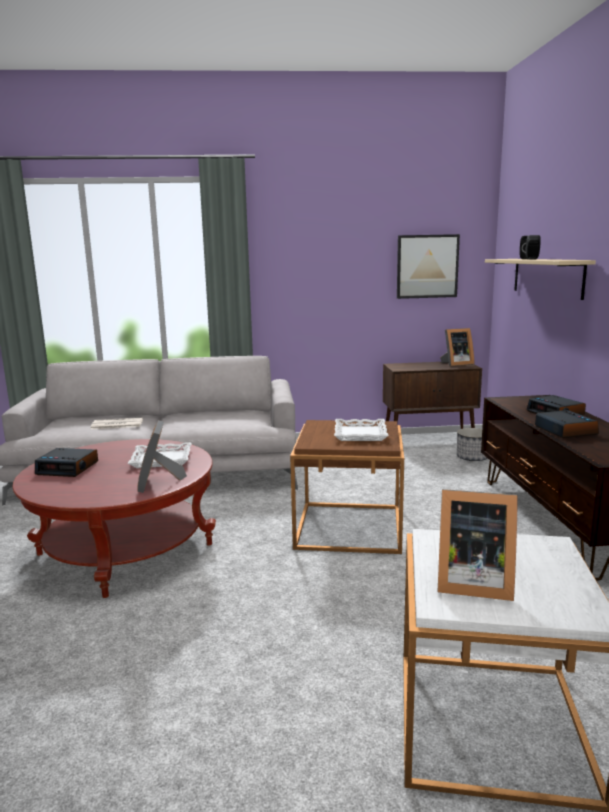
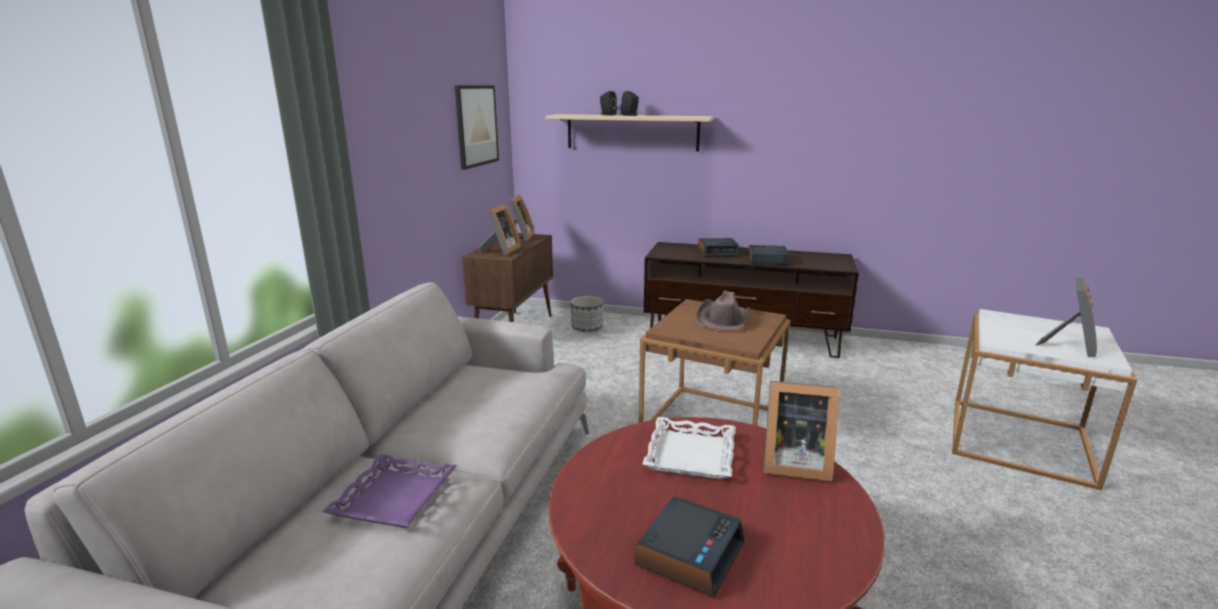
camera: 70 degrees left, 5 degrees up
newspaper [91,418,143,429] -> purple tray [322,454,457,528]
white tray [334,419,388,441] -> brown hat [696,291,751,330]
none -> picture frame [479,204,521,255]

